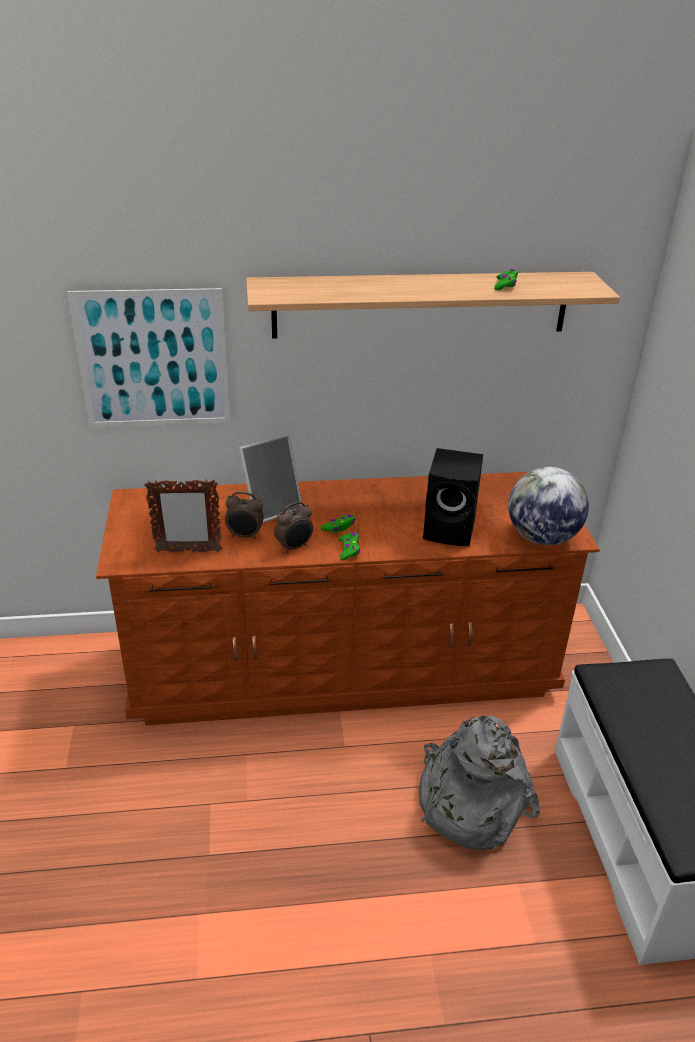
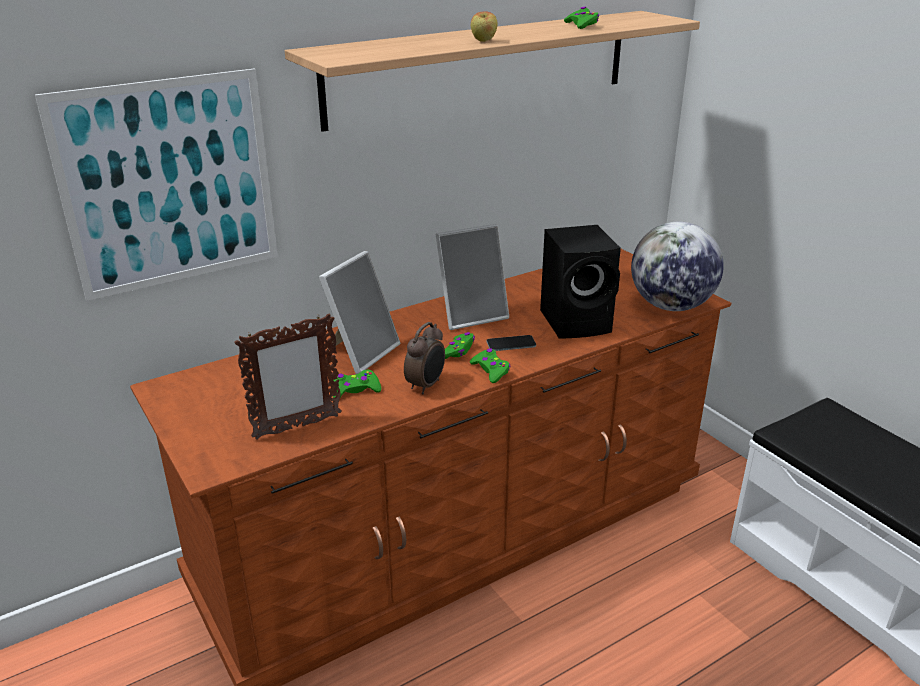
camera: 25 degrees left, 5 degrees down
alarm clock [225,492,264,539] -> green game controller [333,370,381,398]
grey backpack [419,716,540,850] -> none
none -> picture frame [436,224,509,330]
none -> apple [471,11,498,42]
none -> phone [486,335,536,351]

